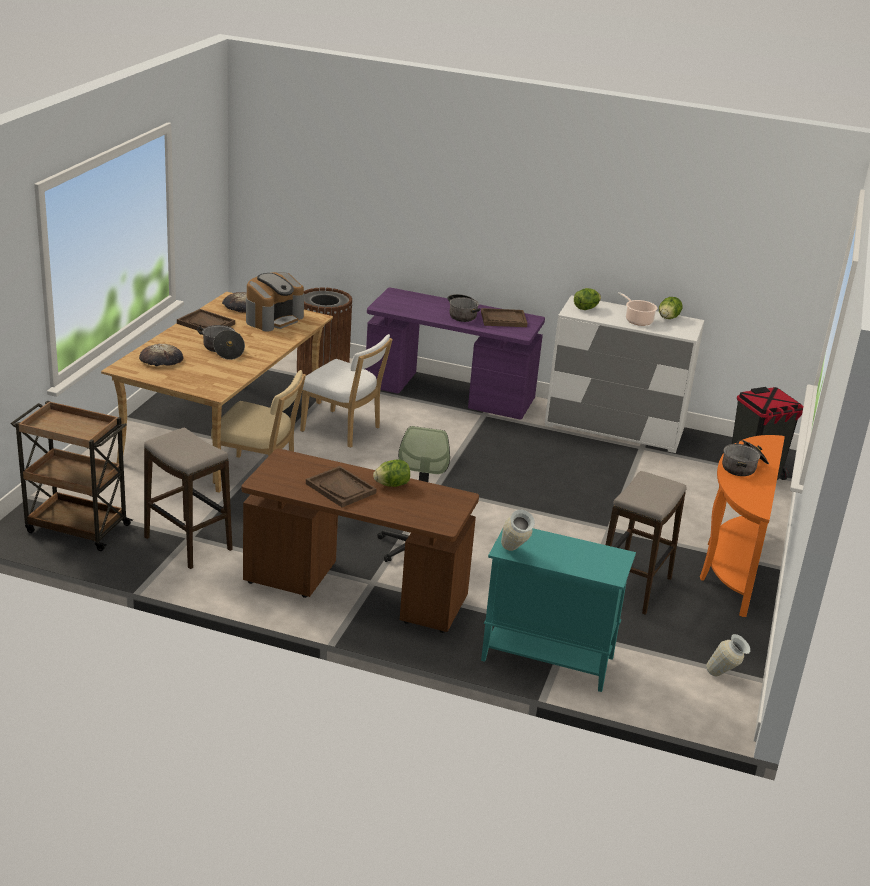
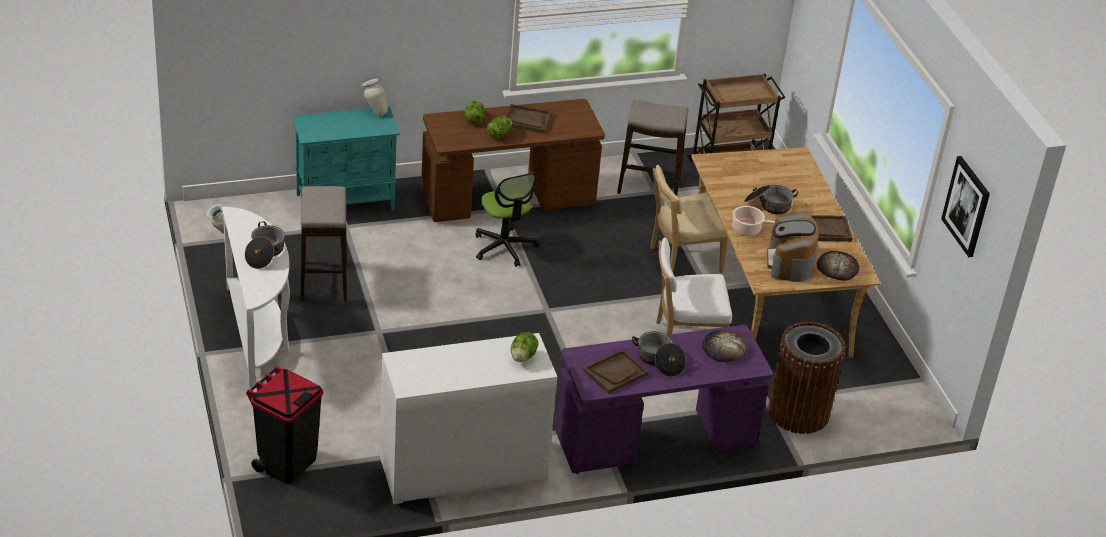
camera: 145 degrees right, 10 degrees up
bread [139,344,183,367] -> bread moved to [702,330,747,363]
cooking pot [618,292,658,326] -> cooking pot moved to [732,206,775,236]
lettuce [659,297,683,319] -> lettuce moved to [464,101,486,125]
orange console table [700,435,785,617] -> white console table [222,207,290,388]
none -> picture [941,156,990,257]

